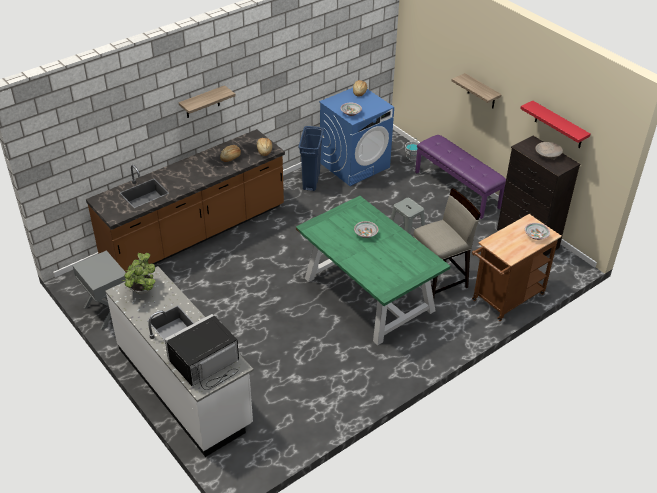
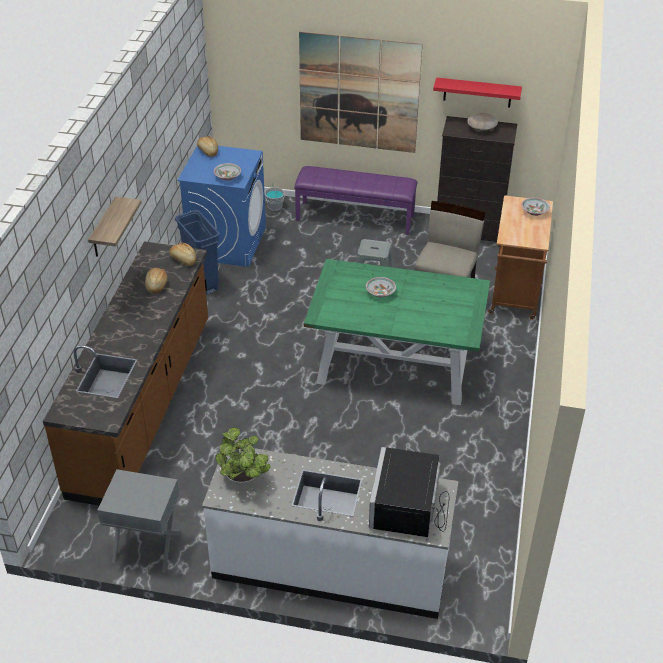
camera: 40 degrees left, 0 degrees up
shelf [452,73,502,108] -> picture [299,32,423,153]

